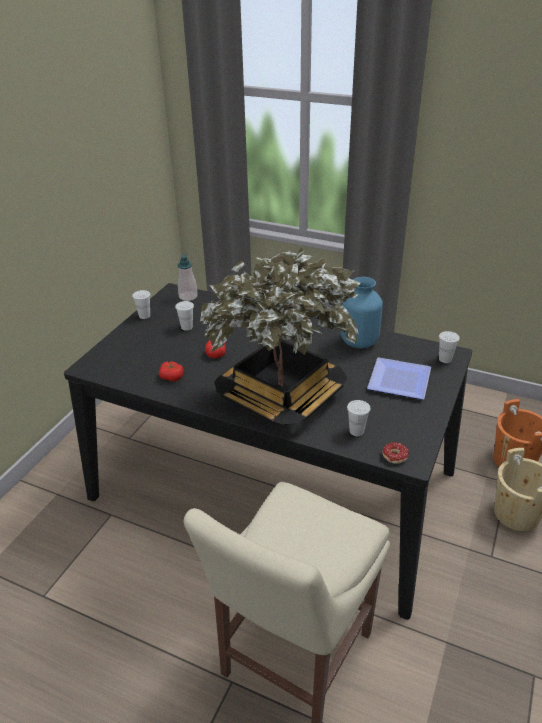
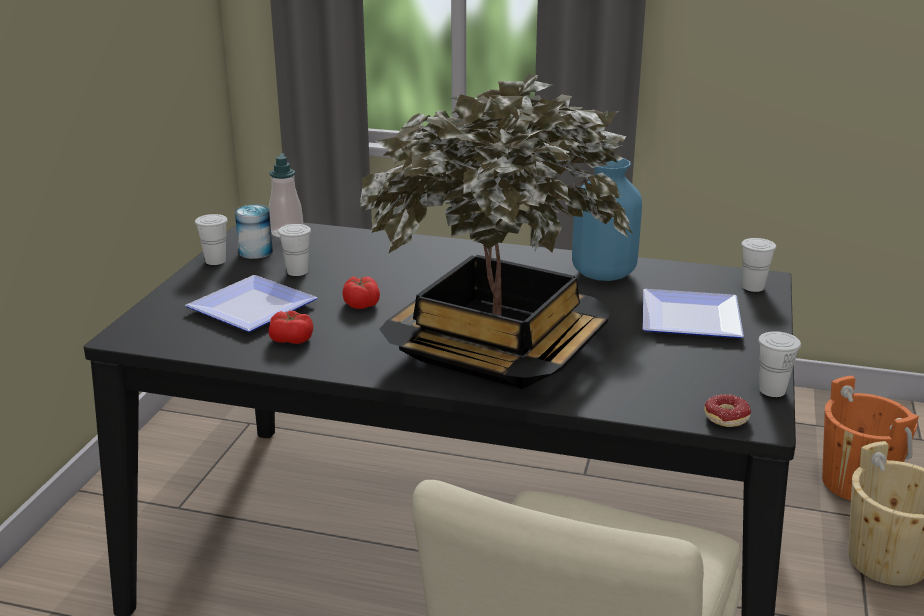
camera: 10 degrees left, 10 degrees down
white cup [347,400,370,436] -> white cup moved to [758,331,801,397]
none -> plate [185,275,317,332]
none -> can [235,205,273,259]

